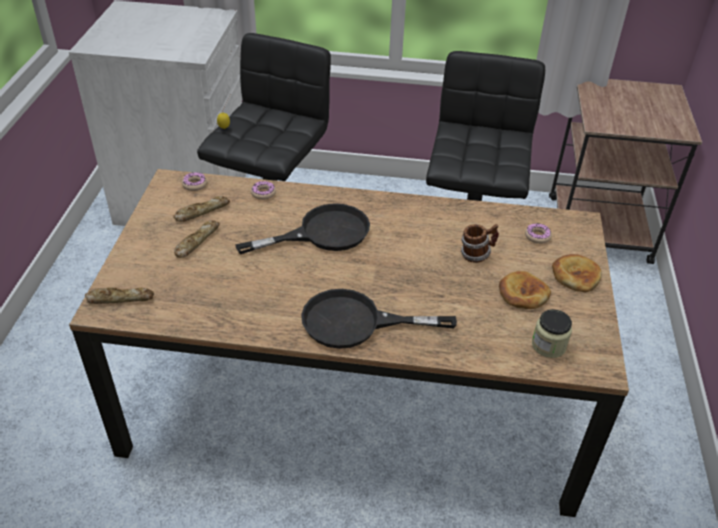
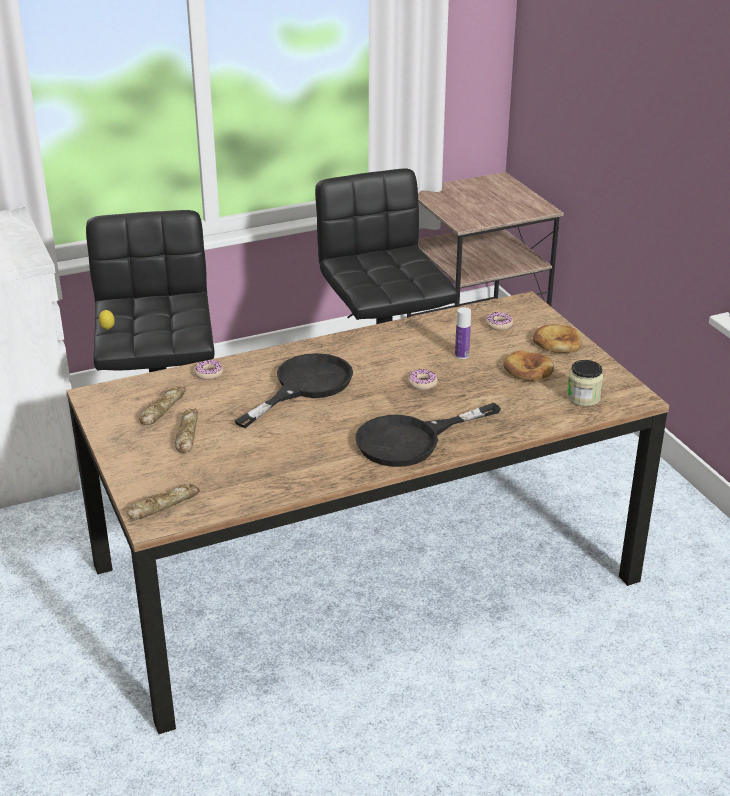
camera: 30 degrees left, 10 degrees down
donut [182,173,207,191] -> donut moved to [408,369,438,390]
mug [461,224,499,263] -> bottle [455,307,471,359]

